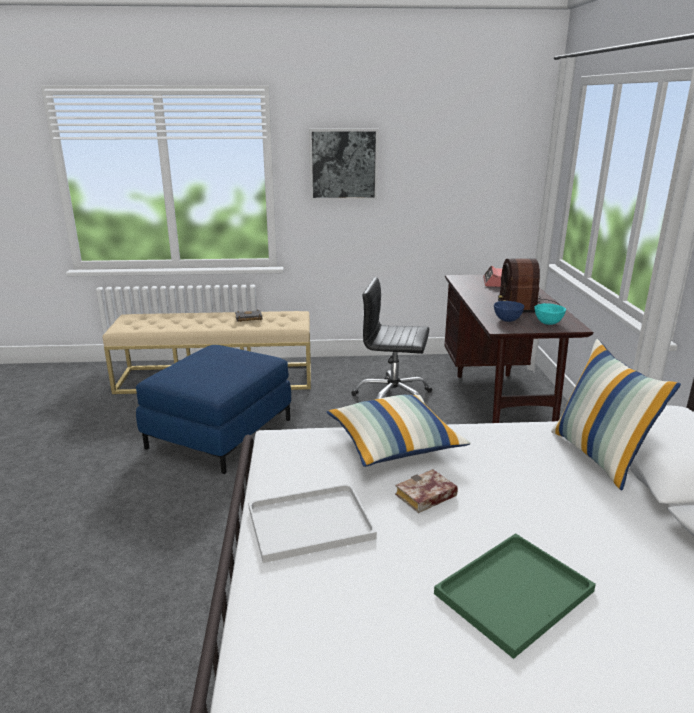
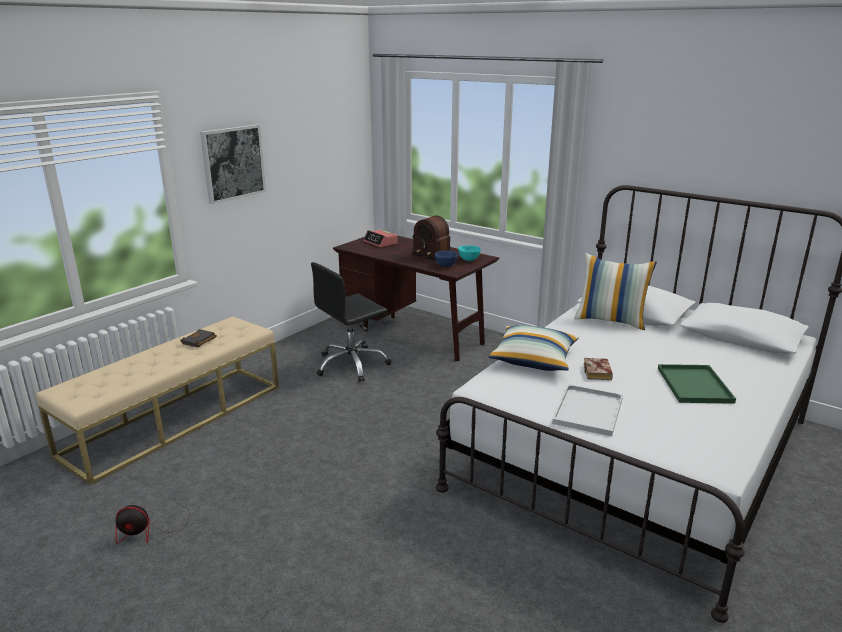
camera: 50 degrees left, 0 degrees up
blue ottoman [136,345,291,474] -> none
none -> fan [116,491,190,544]

